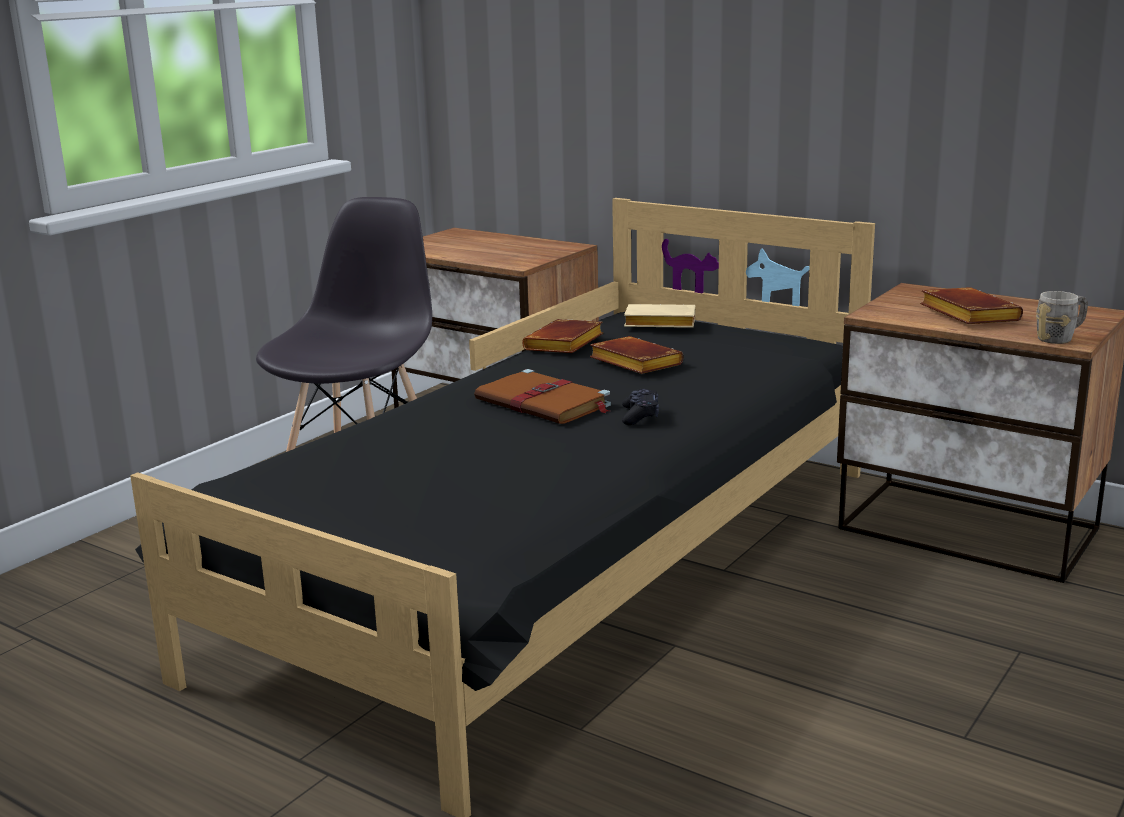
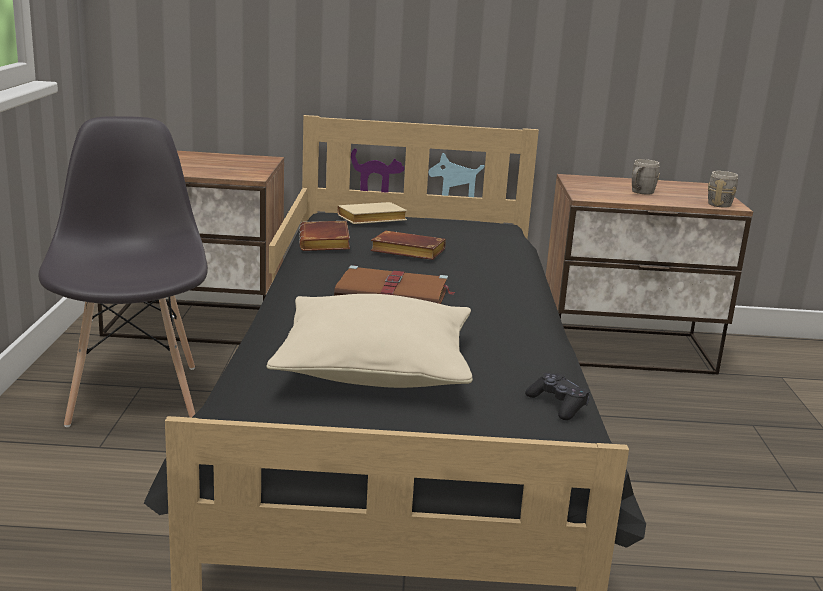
camera: 35 degrees left, 0 degrees up
black game controller [622,389,659,425] -> black game controller moved to [525,373,590,420]
brown book [920,287,1023,324] -> grey mug [632,159,660,195]
none -> beige pillow [267,294,473,388]

